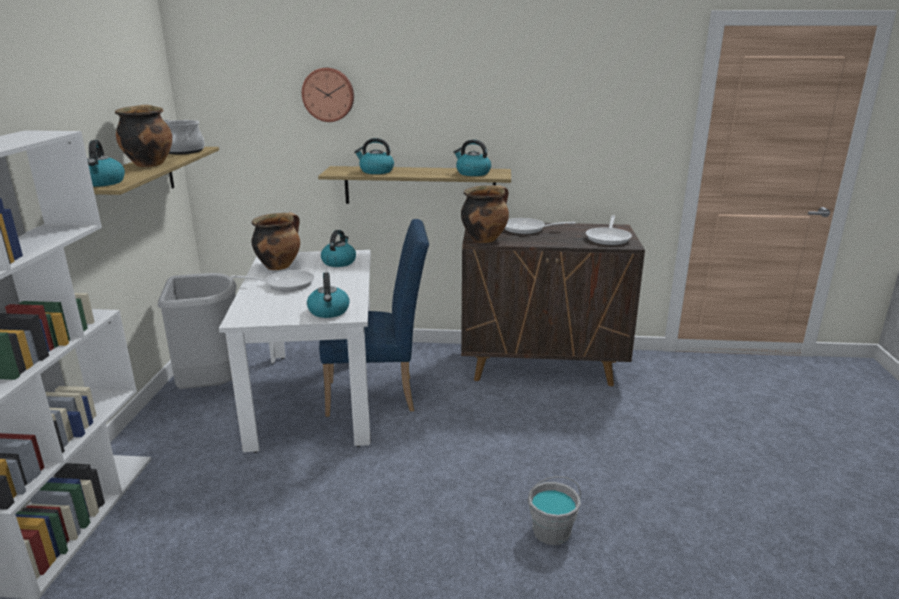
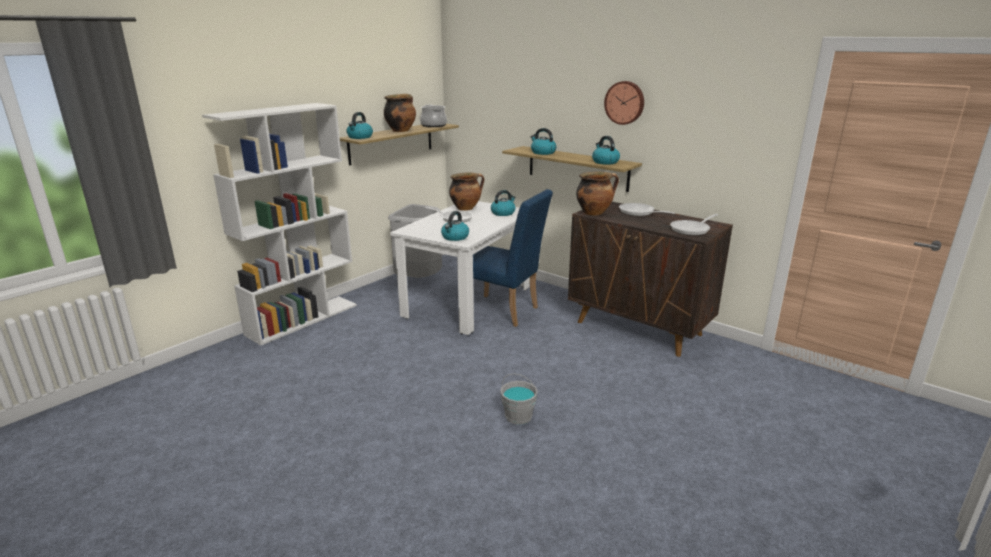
camera: 35 degrees right, 0 degrees up
wall clock [302,68,354,122] -> wall clock moved to [604,81,644,125]

